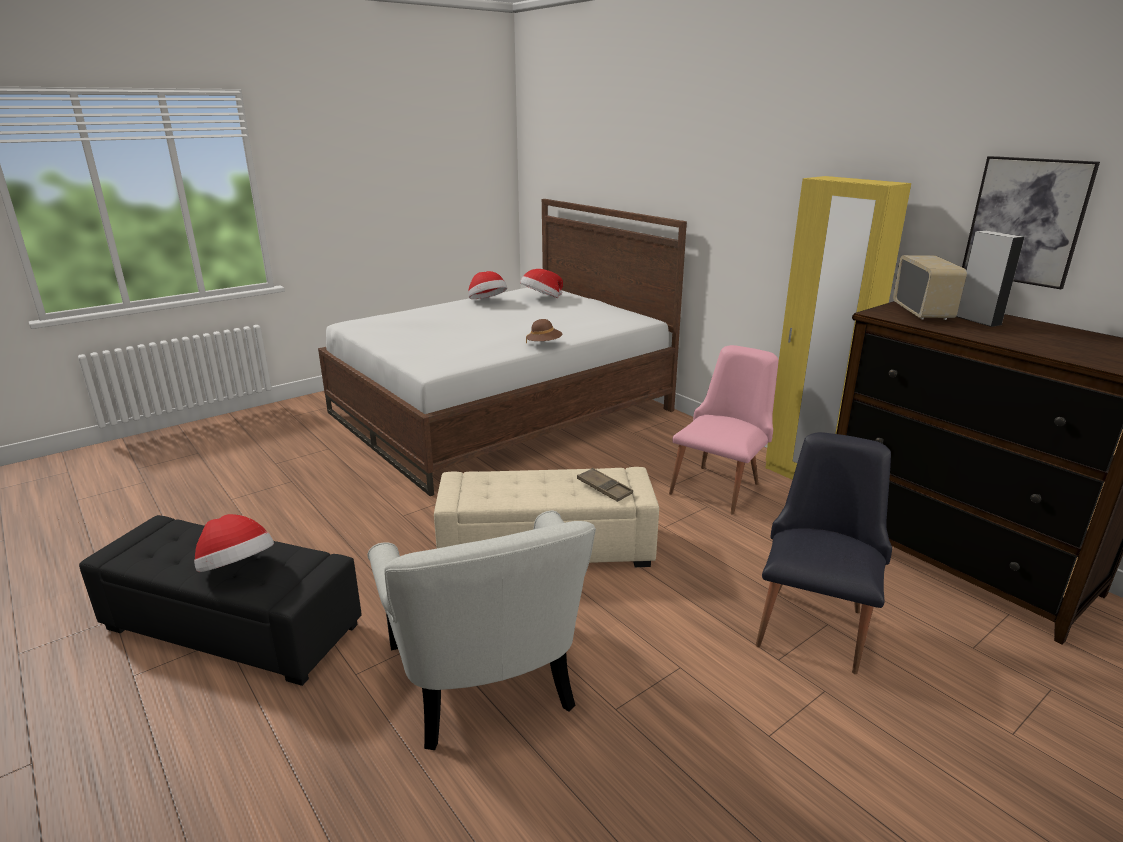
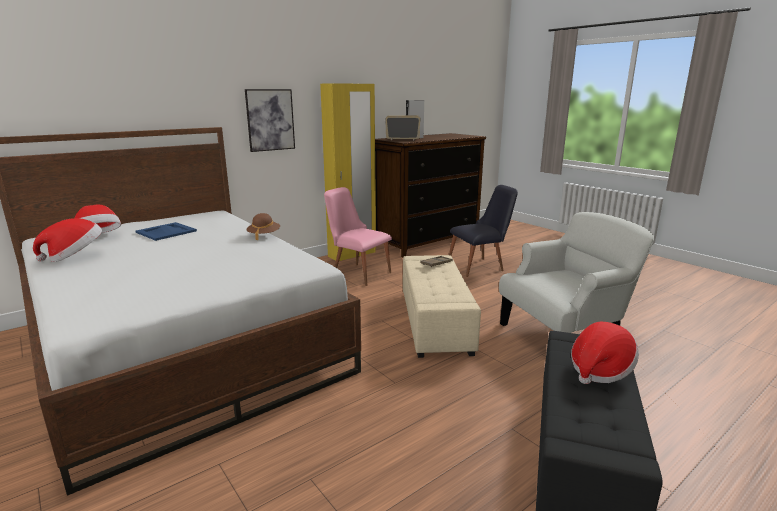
camera: 90 degrees left, 5 degrees down
black chair [756,432,892,674] -> black chair turned 135 degrees clockwise [449,185,518,277]
picture [962,156,1100,289] -> picture moved to [245,89,295,152]
none -> blue tray [135,222,197,241]

